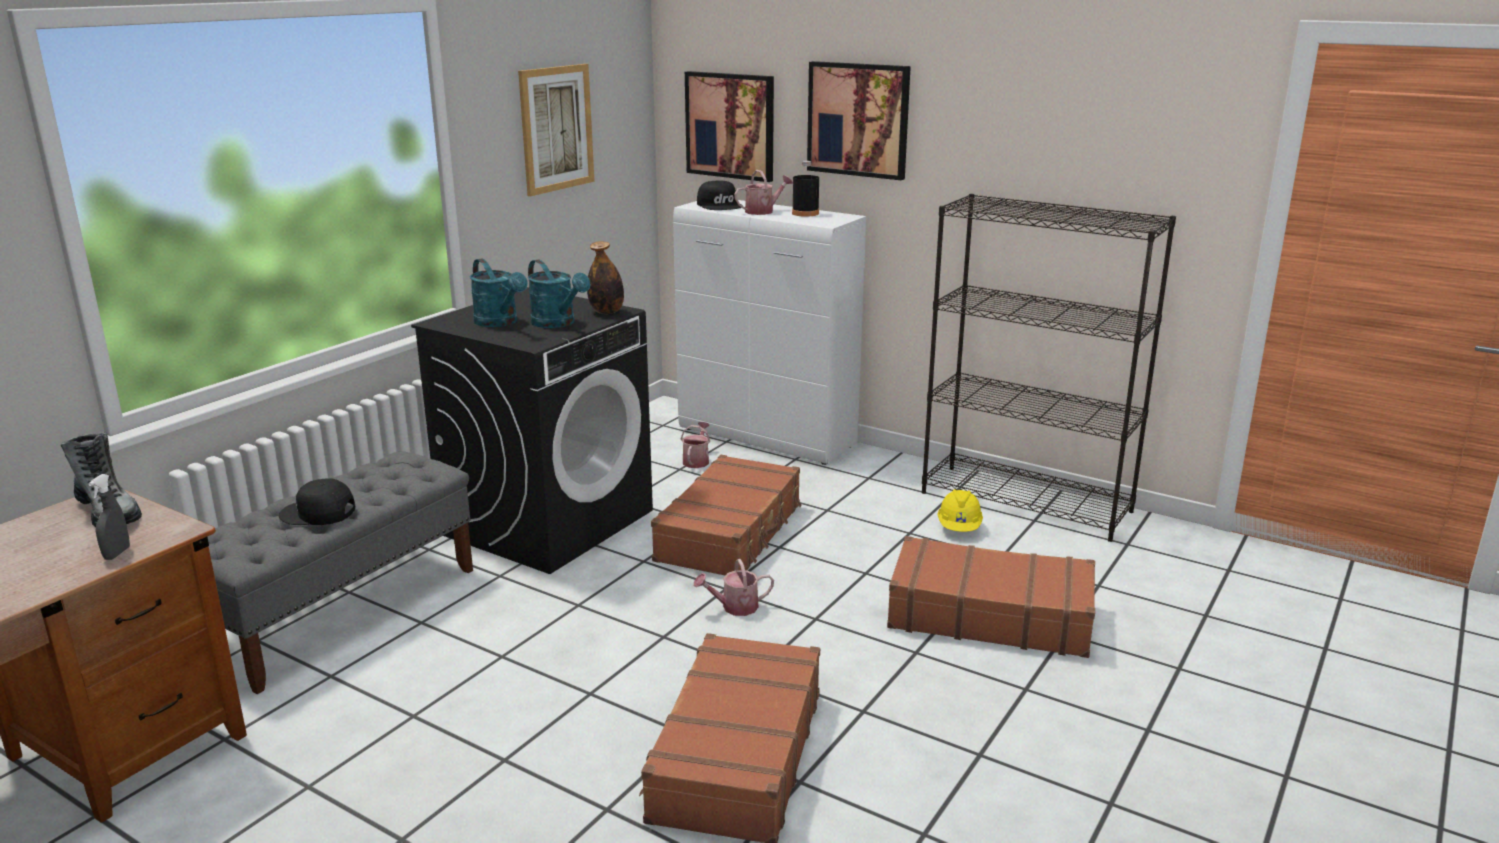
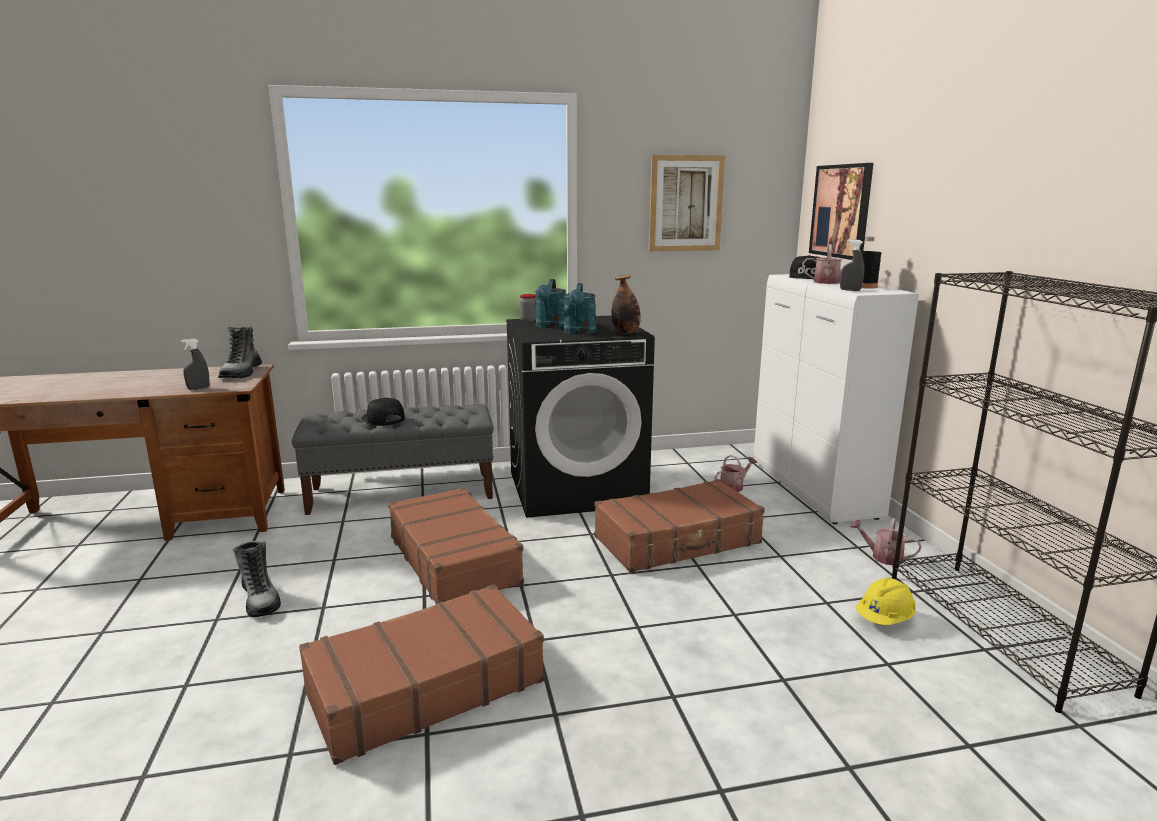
camera: 45 degrees right, 5 degrees down
watering can [694,559,774,616] -> watering can moved to [850,518,922,565]
picture [807,61,911,180] -> none
brown suitcase [887,536,1095,658] -> brown suitcase moved to [388,487,524,604]
none -> boot [233,541,281,617]
none -> jar [519,294,536,322]
none -> grey spray bottle [840,239,864,291]

